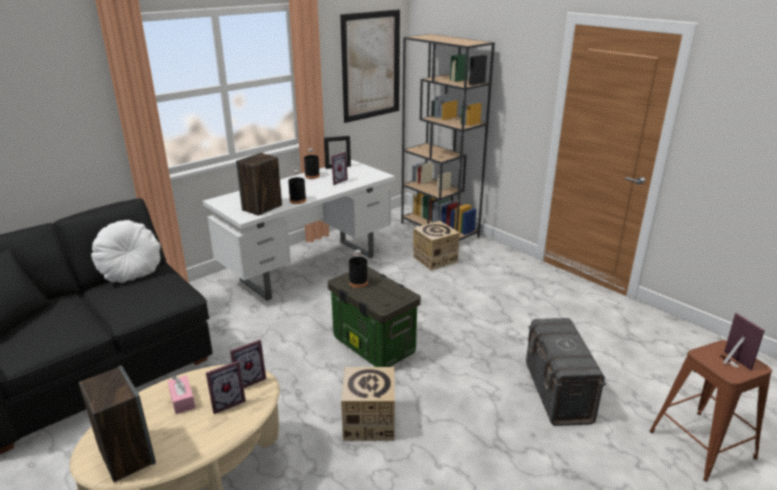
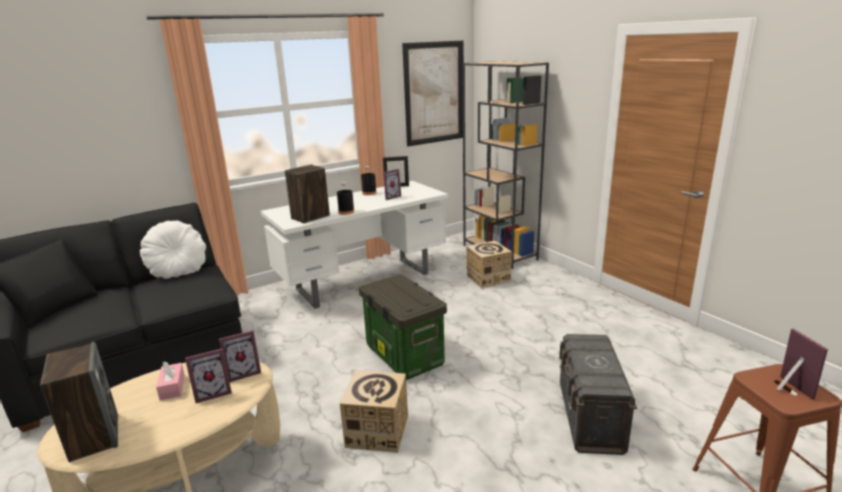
camera: 10 degrees right, 5 degrees down
black bottle [349,250,368,288] -> none

